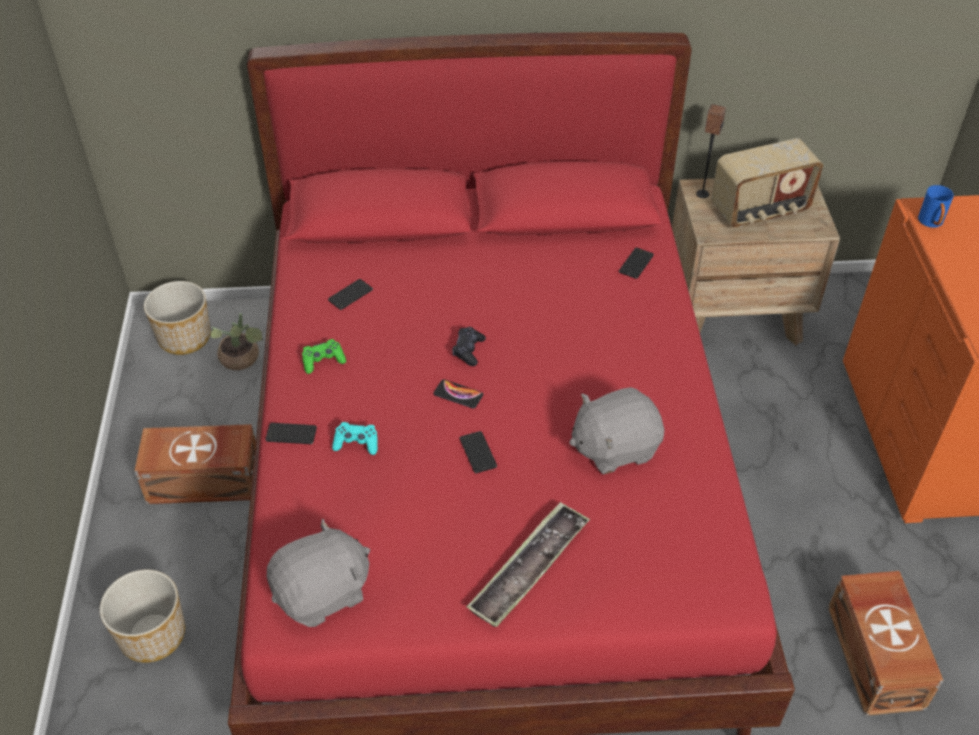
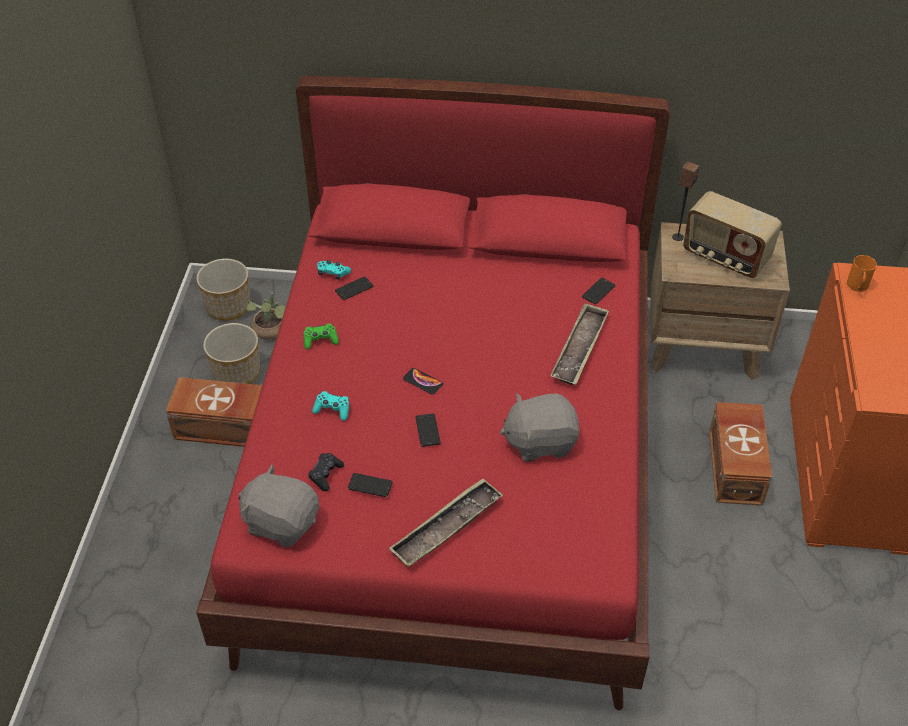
camera: 10 degrees right, 0 degrees up
planter [100,570,185,663] -> planter moved to [203,323,260,384]
phone [265,423,317,444] -> phone moved to [348,473,393,497]
grey plush toy [266,518,370,627] -> grey plush toy turned 135 degrees counterclockwise [239,464,319,547]
black game controller [452,327,486,366] -> black game controller moved to [308,453,344,491]
radio [711,138,823,228] -> radio turned 45 degrees clockwise [683,191,782,278]
brown storage box [828,571,943,716] -> brown storage box moved to [709,402,772,506]
blue mug [918,185,954,228] -> orange mug [847,255,877,292]
none -> turquoise game controller [317,260,351,280]
none -> tray [550,303,609,385]

